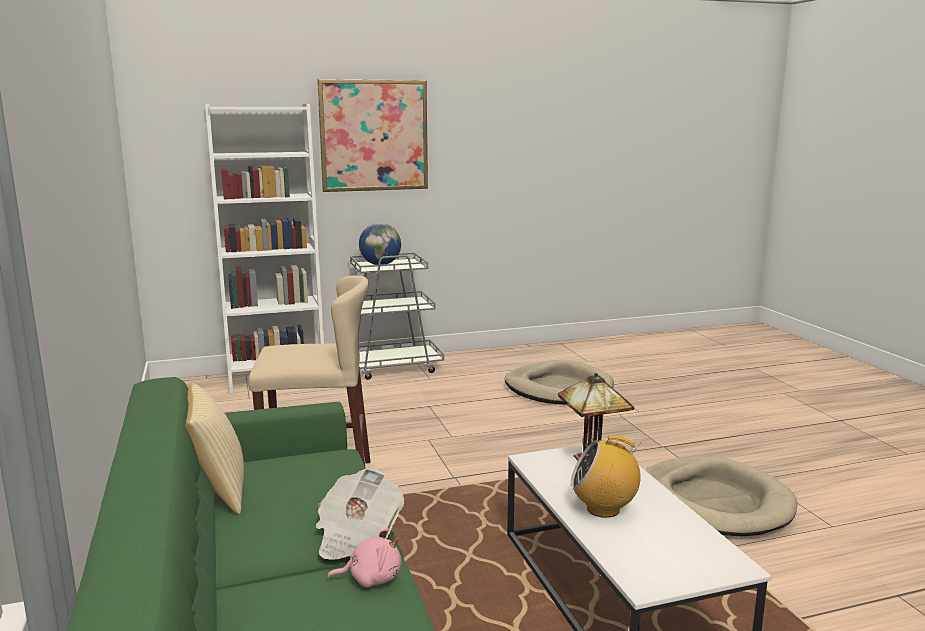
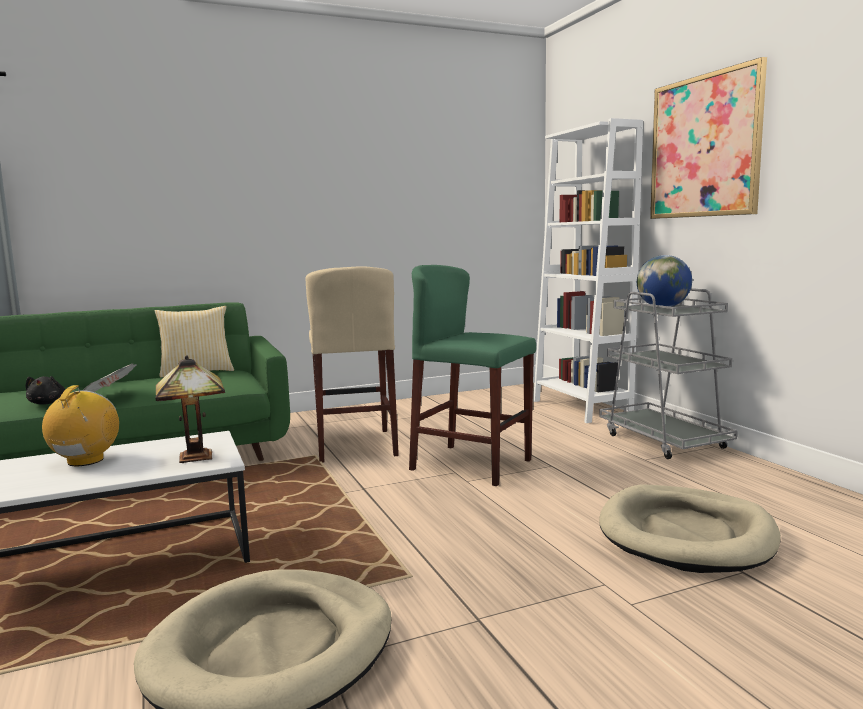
camera: 85 degrees right, 5 degrees down
pink plush toy [327,528,401,587] -> black plush toy [25,376,66,405]
none -> green stool [409,265,536,486]

